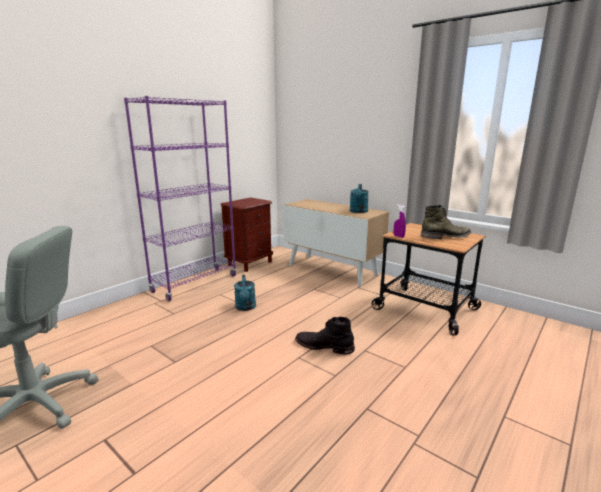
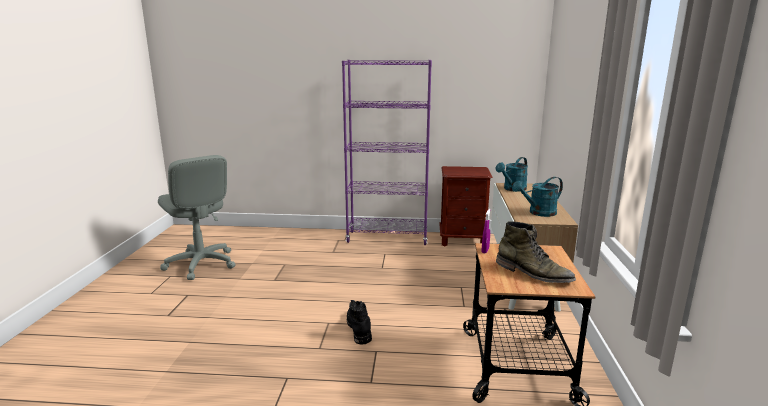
camera: 55 degrees right, 0 degrees up
turquoise watering can [234,275,256,311] -> turquoise watering can moved to [496,157,528,192]

